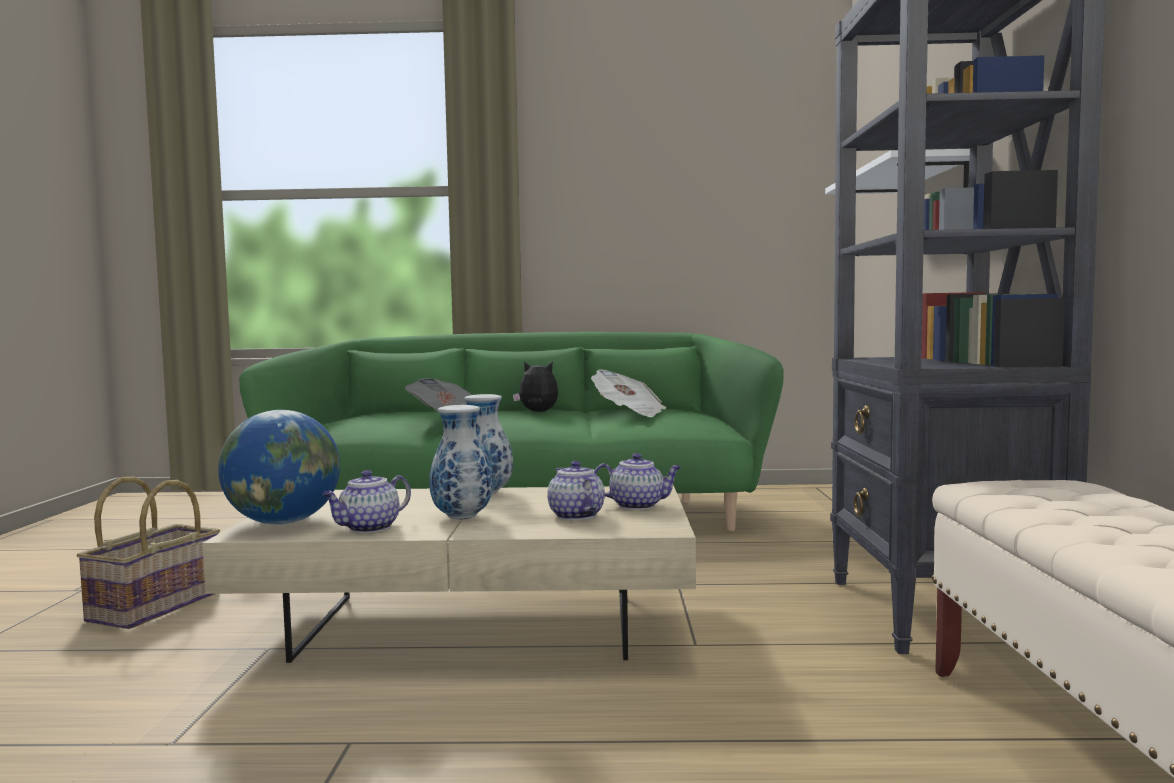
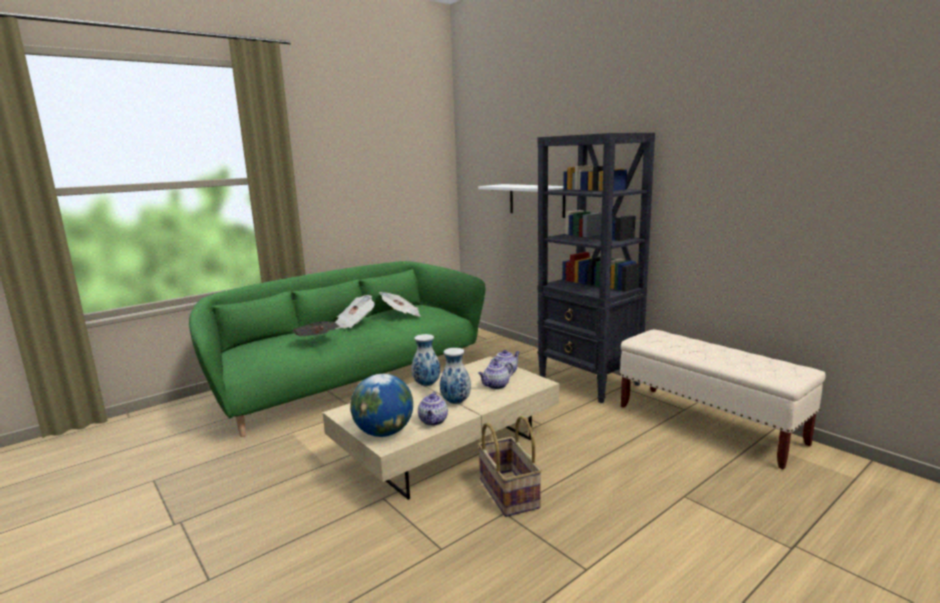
camera: 40 degrees left, 10 degrees up
basket [77,476,220,629] -> basket moved to [478,416,542,517]
plush toy [513,361,558,412] -> newspaper [335,295,375,329]
teapot [547,460,605,520] -> teapot turned 60 degrees counterclockwise [478,361,514,389]

